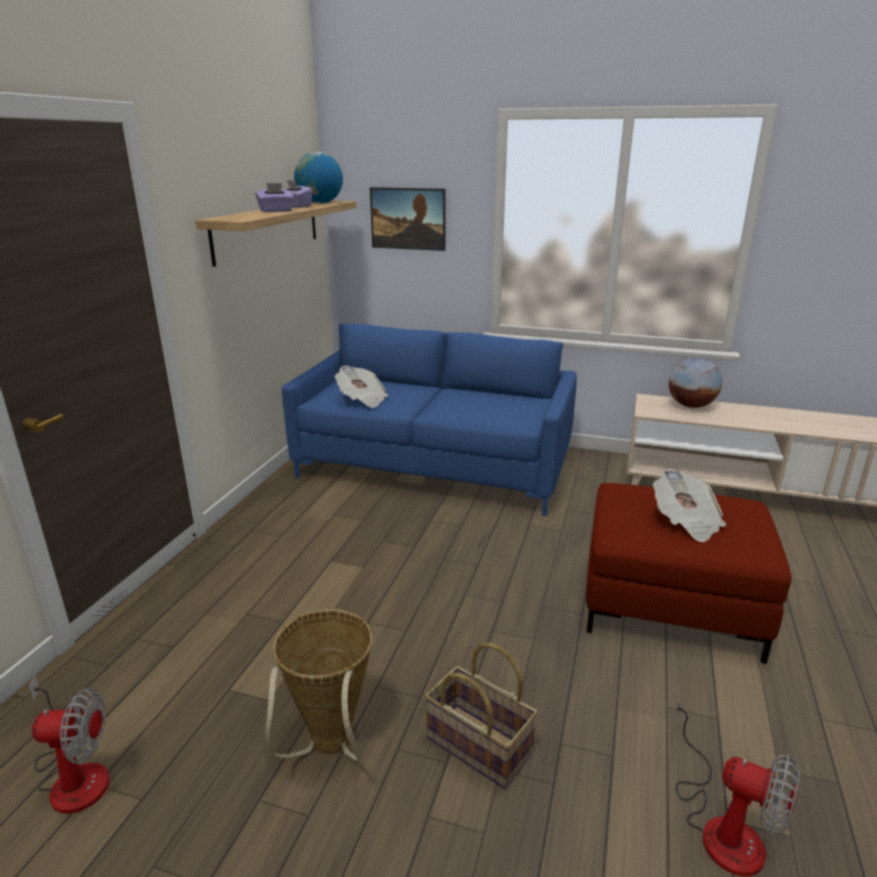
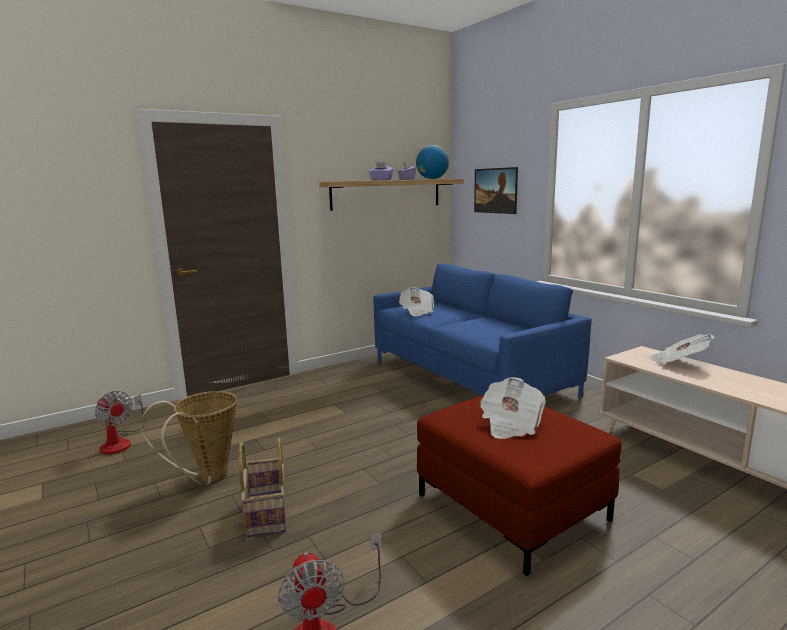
camera: 40 degrees right, 10 degrees down
globe [669,358,722,408] -> newspaper [649,334,715,364]

